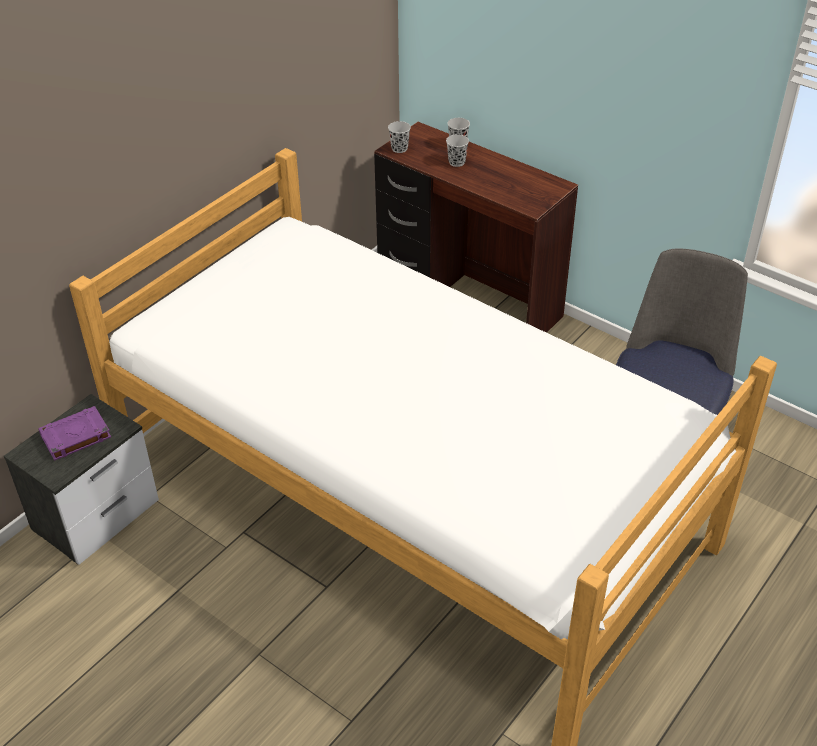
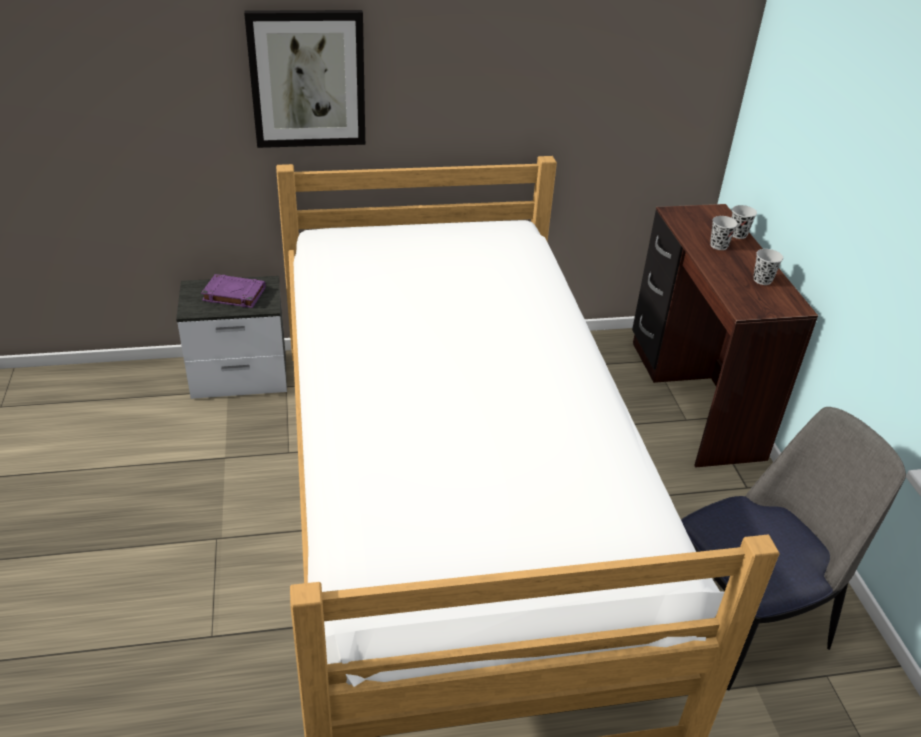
camera: 40 degrees right, 5 degrees down
black cup [388,121,411,153] -> black cup moved to [753,249,783,285]
none -> picture [244,10,365,148]

